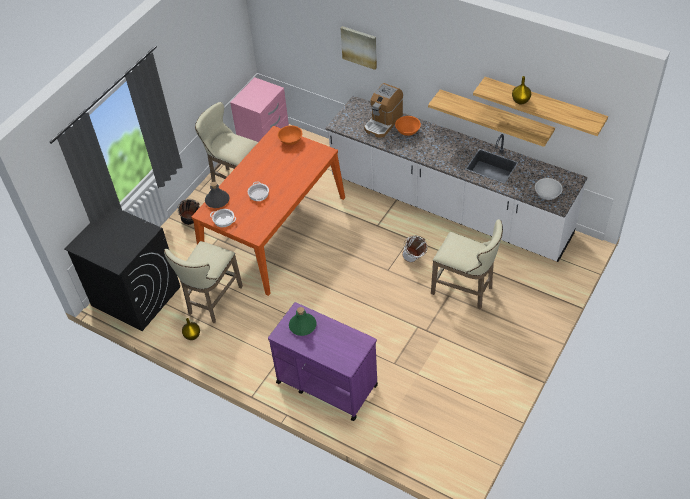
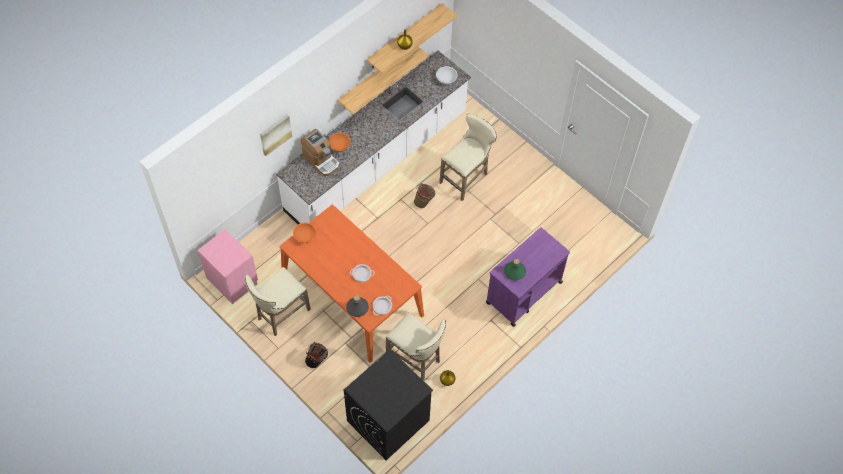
camera: 80 degrees left, 10 degrees up
white bucket [402,236,428,262] -> green bucket [414,183,435,208]

